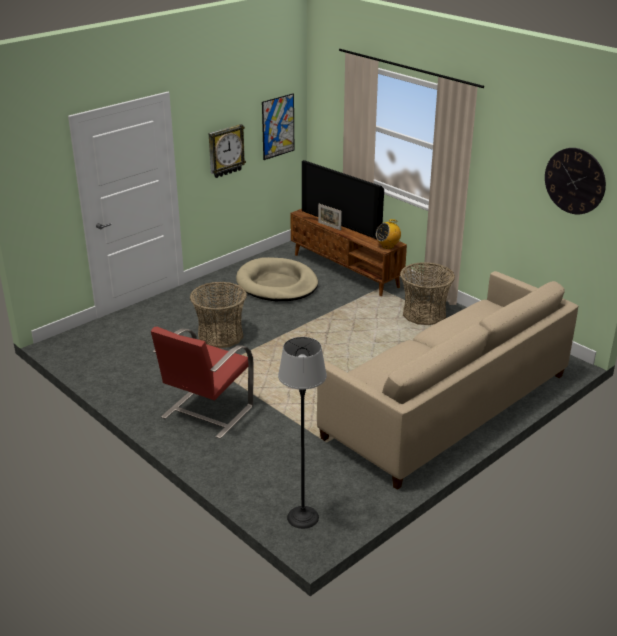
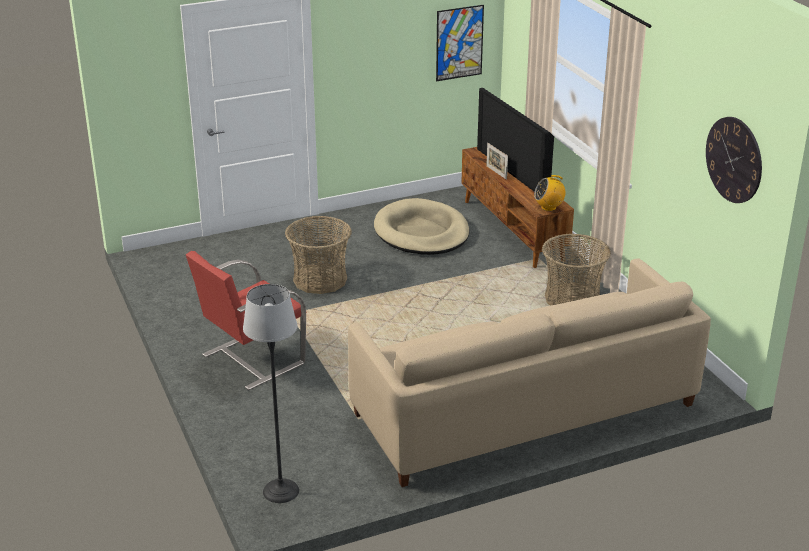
camera: 20 degrees right, 0 degrees up
wall clock [209,124,246,178] -> none

